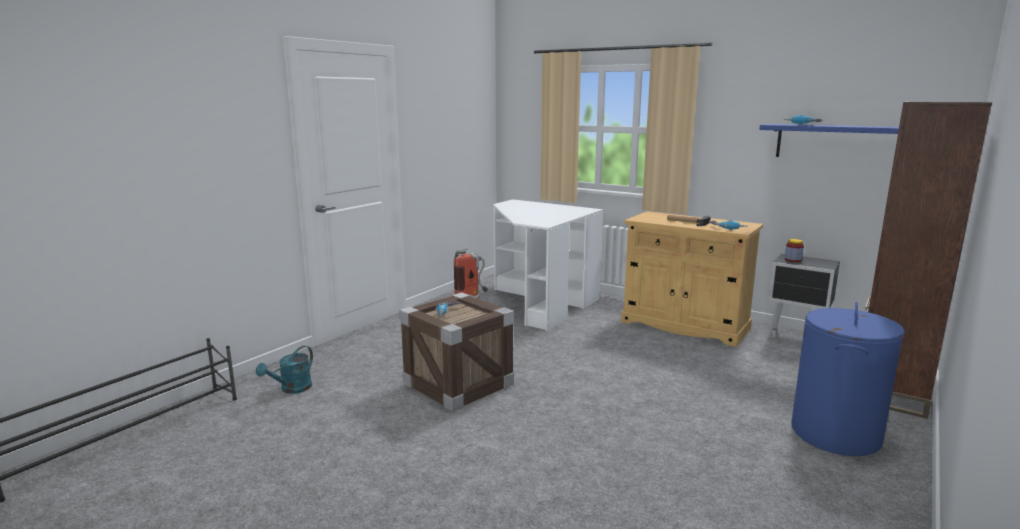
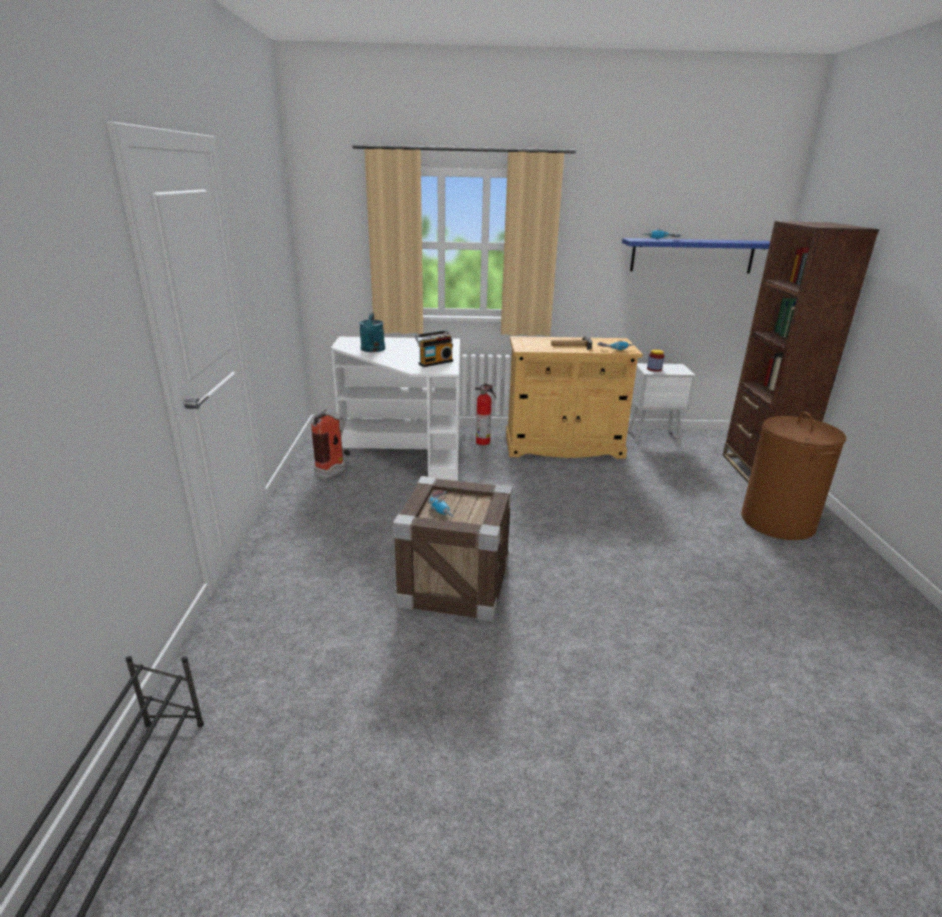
camera: 35 degrees left, 10 degrees up
turquoise watering can [256,346,313,394] -> turquoise watering can moved to [359,312,385,352]
black nightstand [766,254,840,339] -> white nightstand [628,363,696,444]
blue laundry basket [791,302,905,456] -> brown laundry basket [741,412,846,540]
none -> radio [415,330,453,367]
none -> fire extinguisher [475,384,496,445]

